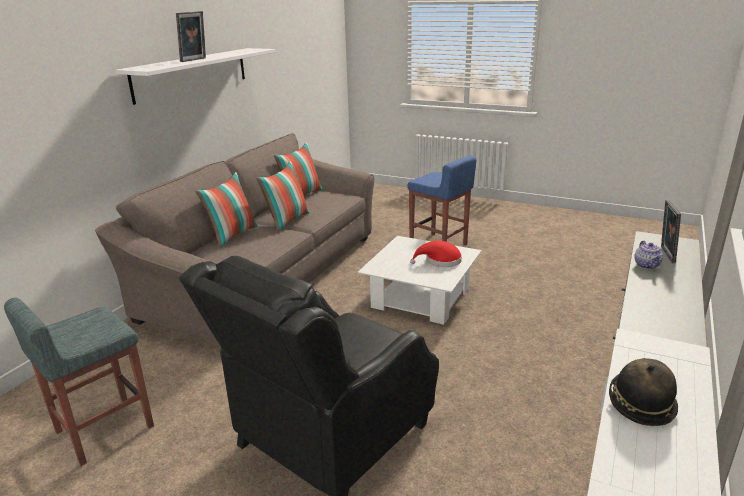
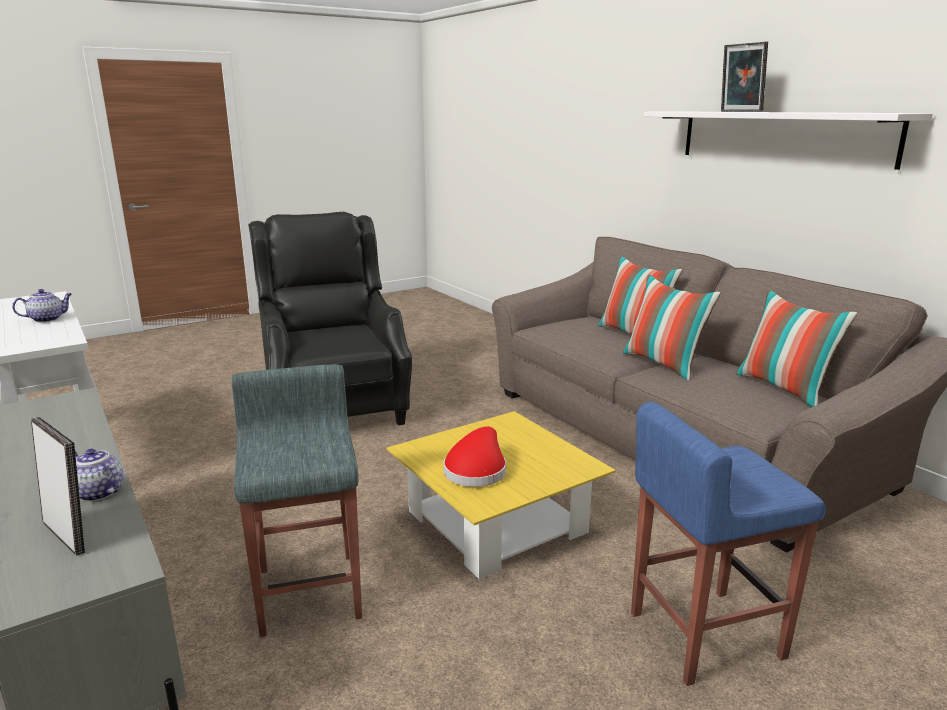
camera: 120 degrees right, 5 degrees down
grey stool [4,298,154,466] -> grey stool moved to [232,364,362,637]
white coffee table [358,236,482,325] -> yellow coffee table [387,411,616,579]
hat [609,358,678,426] -> teapot [12,289,72,322]

